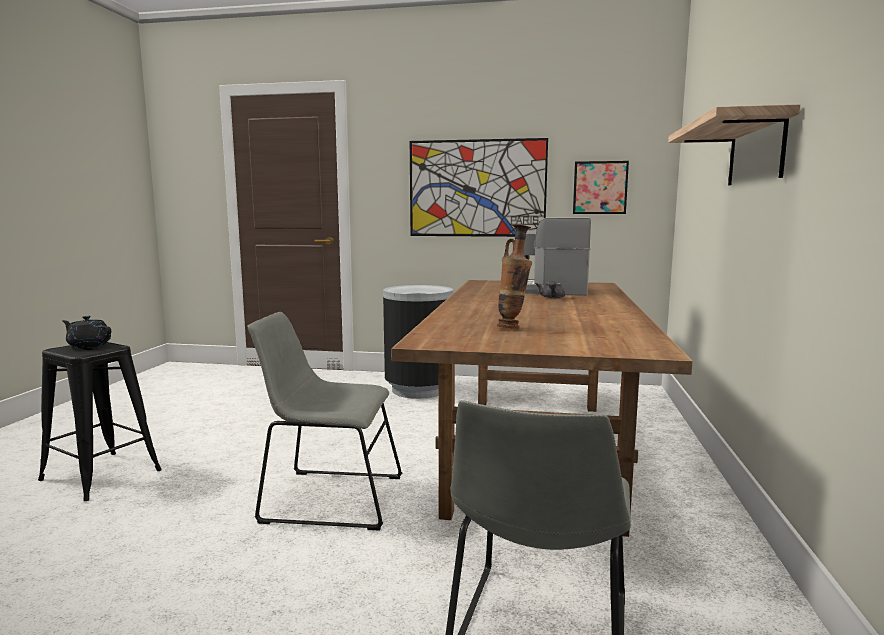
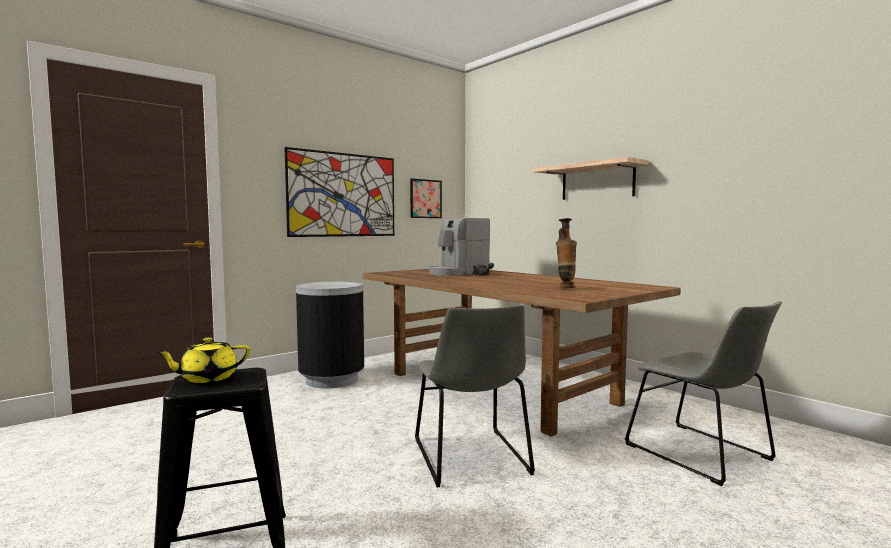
camera: 50 degrees left, 5 degrees down
black teapot [62,316,111,348] -> yellow teapot [156,337,250,383]
grey chair [247,312,402,531] -> grey chair turned 60 degrees counterclockwise [415,305,535,487]

